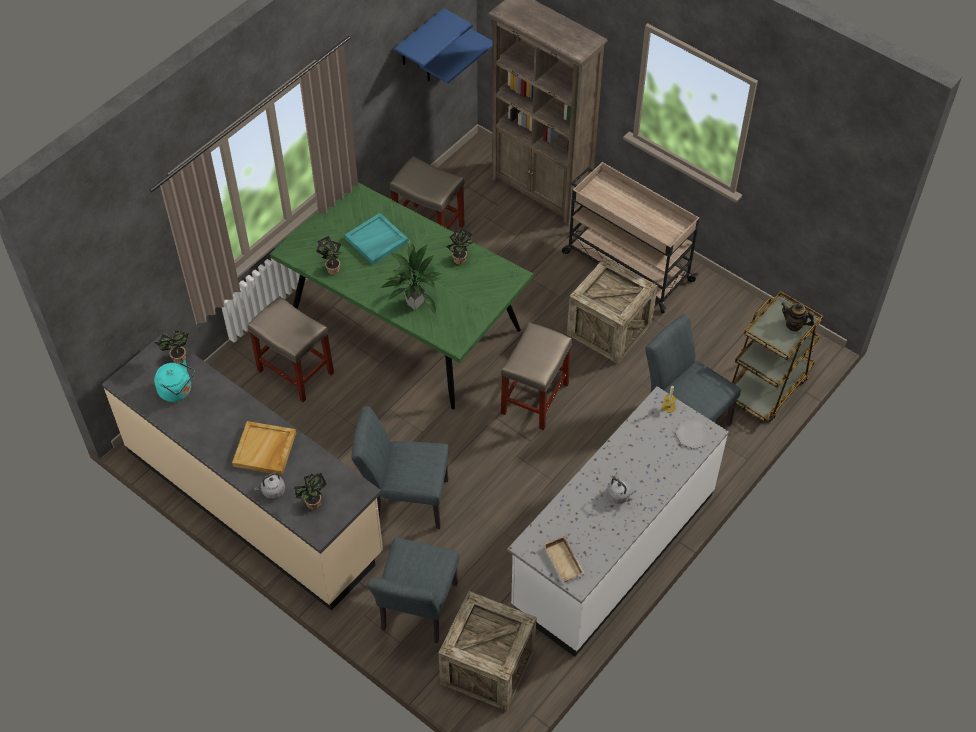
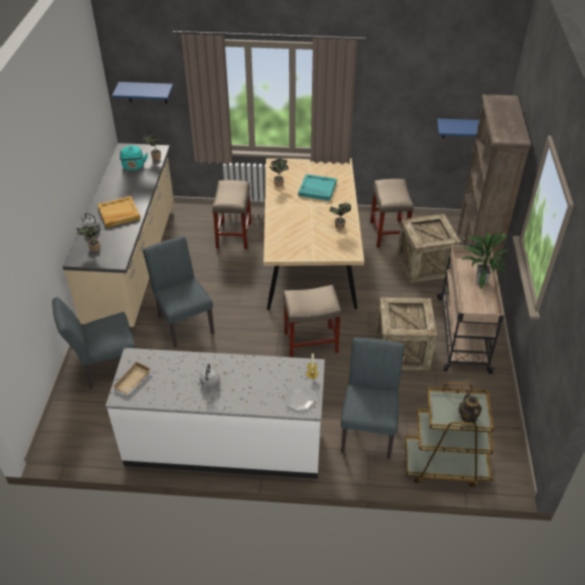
camera: 55 degrees right, 10 degrees down
green dining table [270,183,533,410] -> beige dining table [264,158,364,310]
potted plant [380,239,442,315] -> potted plant moved to [462,232,510,290]
blue shelf [394,8,473,67] -> blue shelf moved to [112,82,173,104]
crate [438,591,537,711] -> crate moved to [397,214,461,283]

